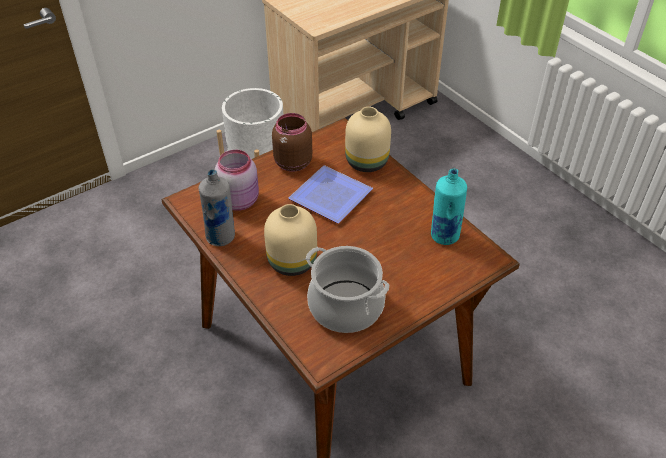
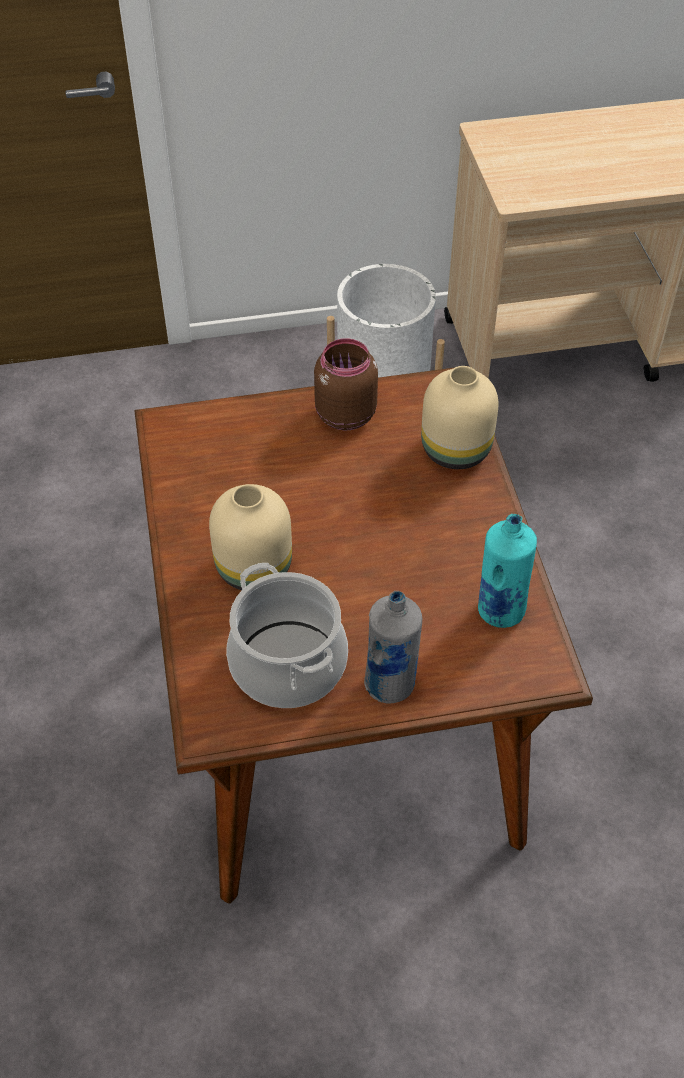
camera: 25 degrees right, 5 degrees up
grey bottle [199,169,235,246] -> grey bottle moved to [364,591,422,704]
pink jar [215,150,259,211] -> none
plate [288,165,373,223] -> none

